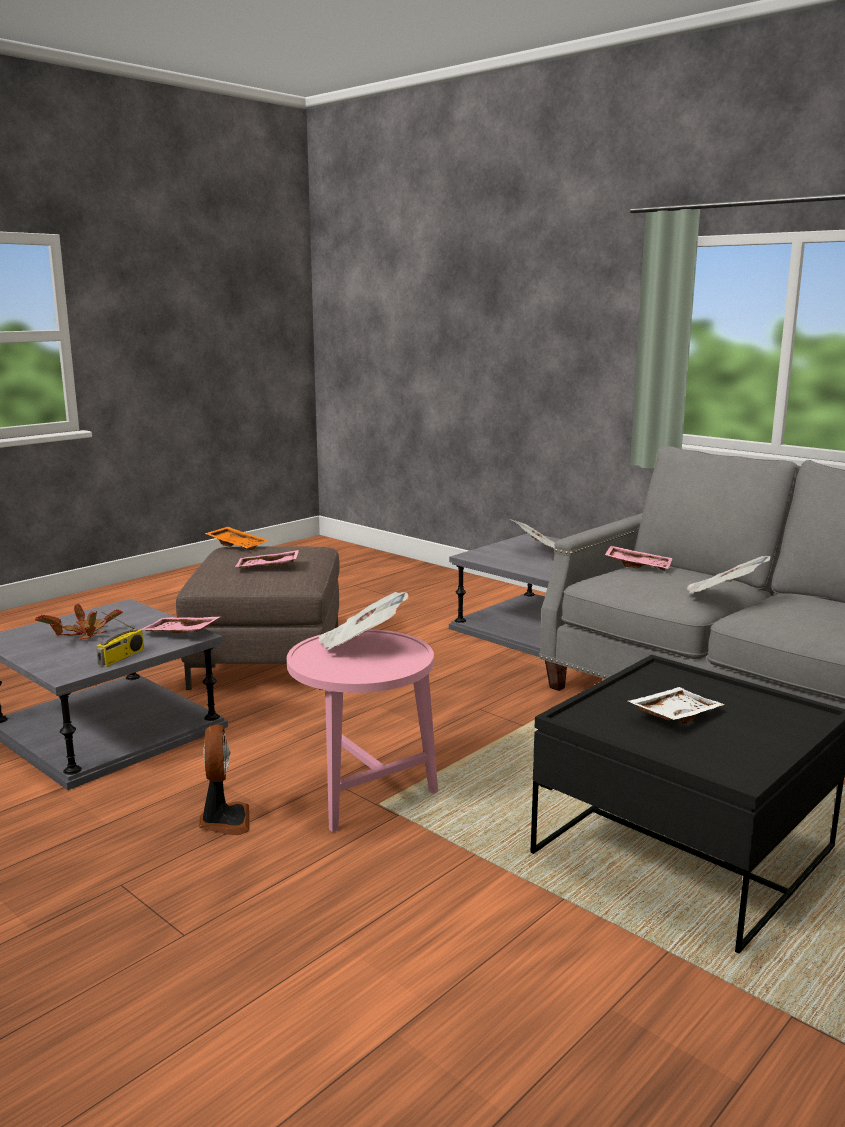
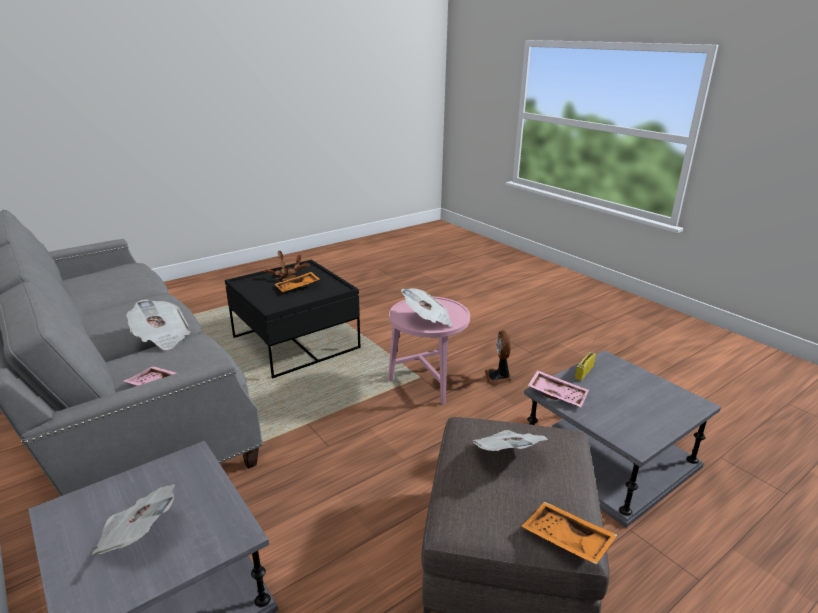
camera: 170 degrees left, 10 degrees up
potted plant [35,603,123,640] -> potted plant moved to [264,250,310,281]
pink tray [235,550,299,568] -> newspaper [473,430,548,451]
white tray [628,687,724,724] -> orange tray [275,272,320,292]

